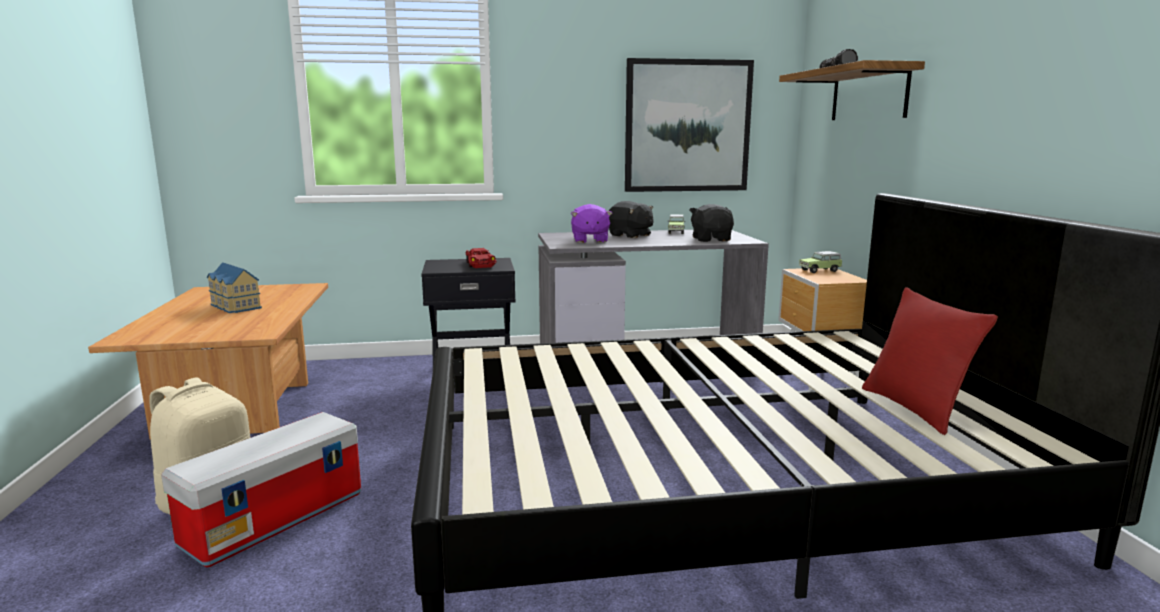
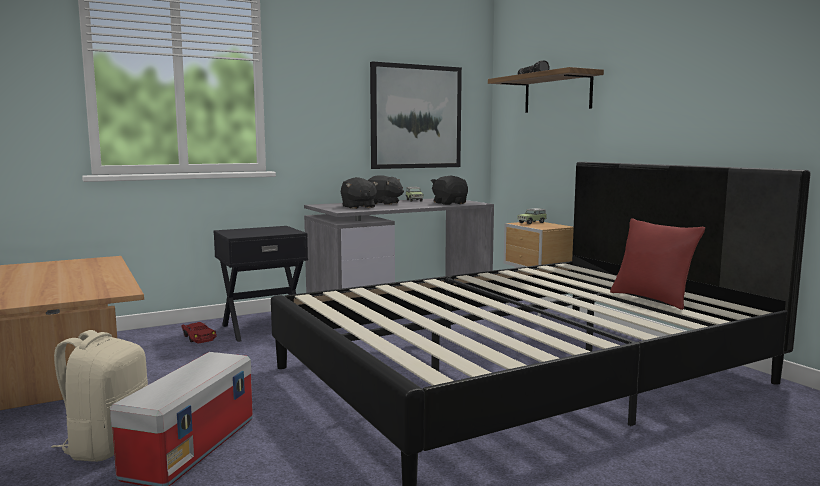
camera: 20 degrees left, 5 degrees down
toy house [207,262,262,313] -> none
red toy car [466,248,497,268] -> red toy car moved to [181,322,217,344]
purple plush toy [571,204,612,243] -> black plush toy [341,177,378,209]

